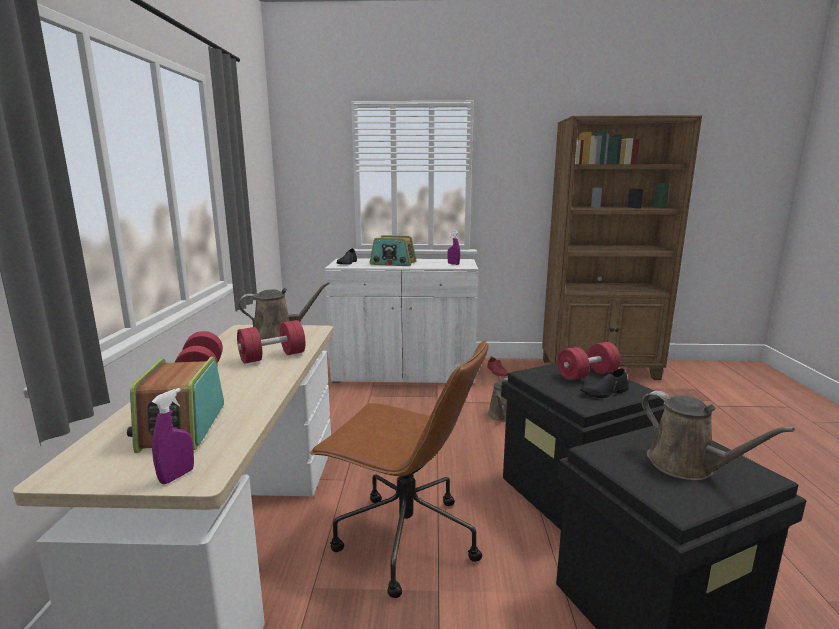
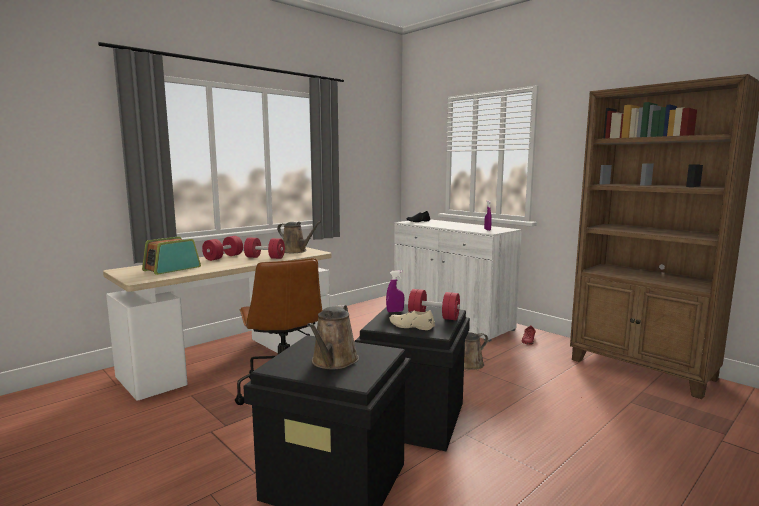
camera: 45 degrees right, 5 degrees down
purple spray bottle [152,388,194,484] -> purple spray bottle moved to [386,270,404,312]
radio [369,235,417,266] -> none
black shoe [580,368,629,398] -> beige shoe [389,310,435,330]

